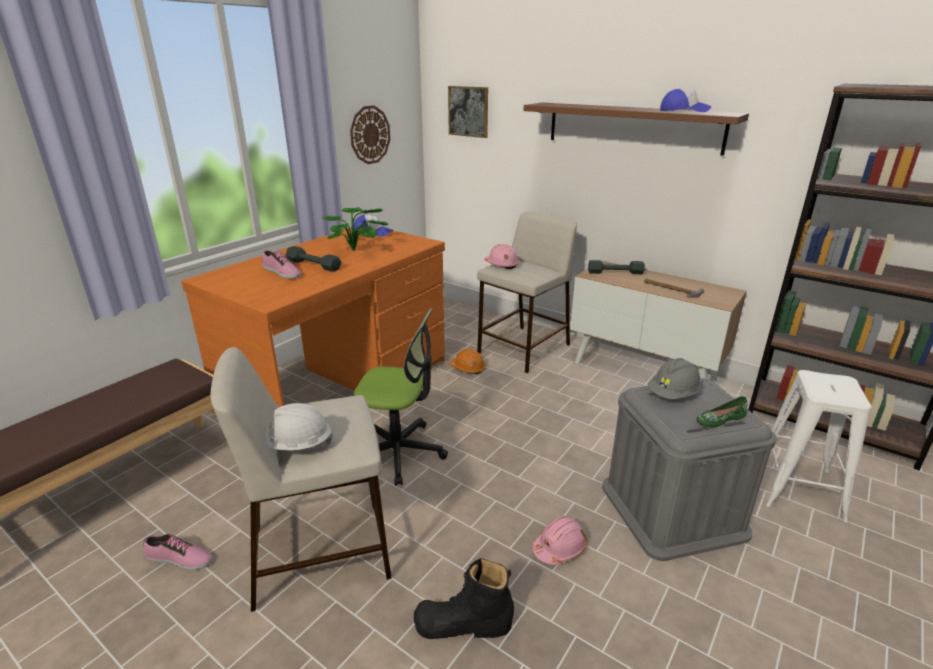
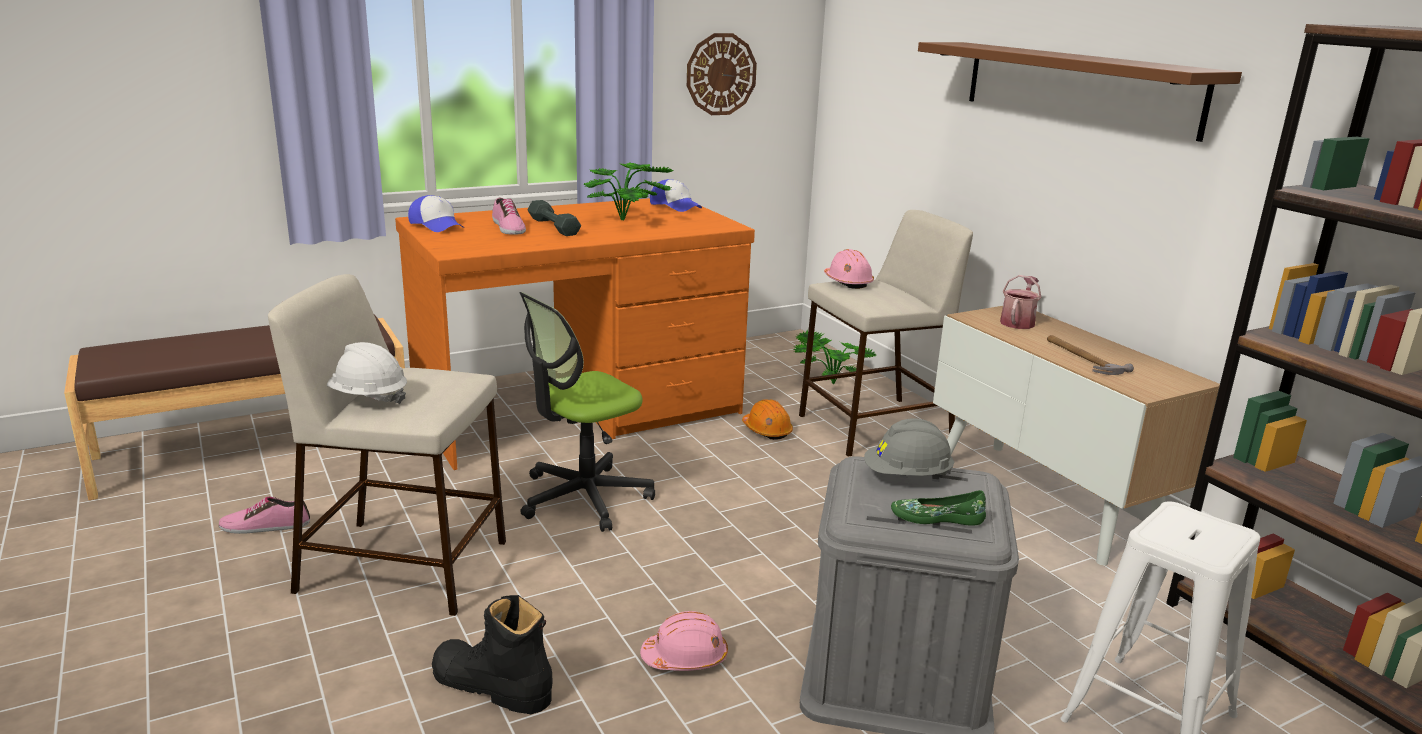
camera: 25 degrees right, 5 degrees down
shoe [144,534,212,570] -> shoe turned 135 degrees clockwise [219,497,310,534]
office chair [354,308,448,486] -> office chair turned 105 degrees clockwise [520,292,655,532]
picture [448,86,488,138] -> none
grey dumbbell [588,260,645,274] -> watering can [1000,275,1042,329]
cap [660,89,711,112] -> cap moved to [408,195,464,232]
none -> potted plant [793,330,876,384]

